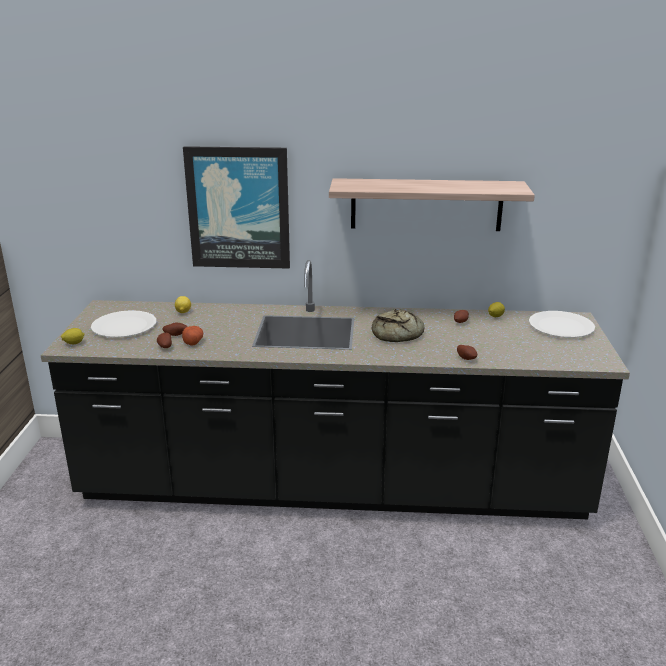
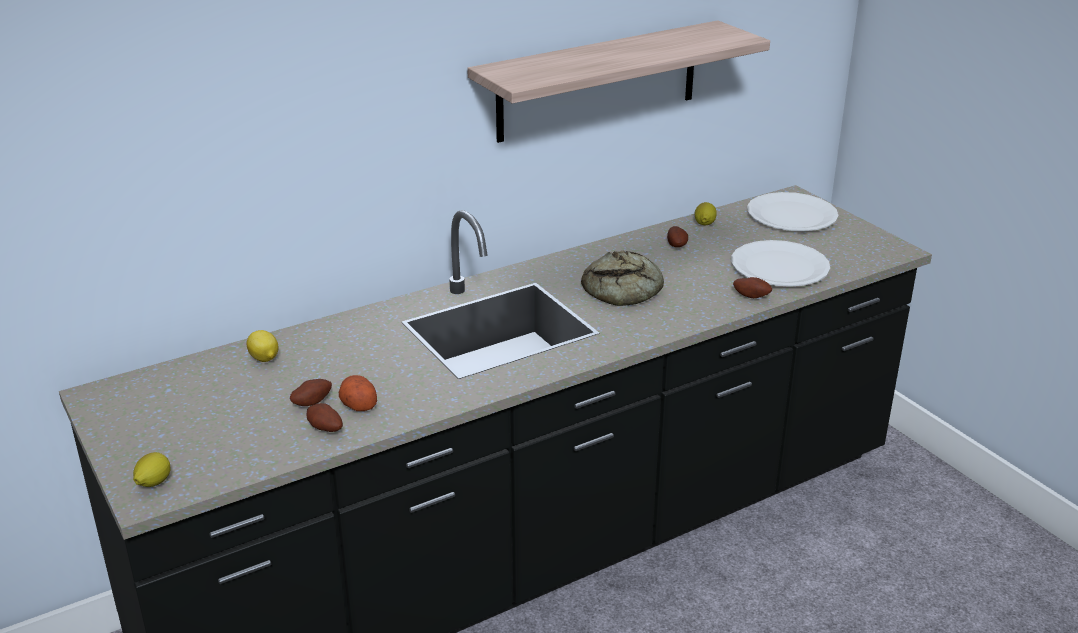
camera: 35 degrees left, 5 degrees up
white plate [91,310,156,338] -> white plate moved to [731,240,830,287]
picture [183,146,290,269] -> none

